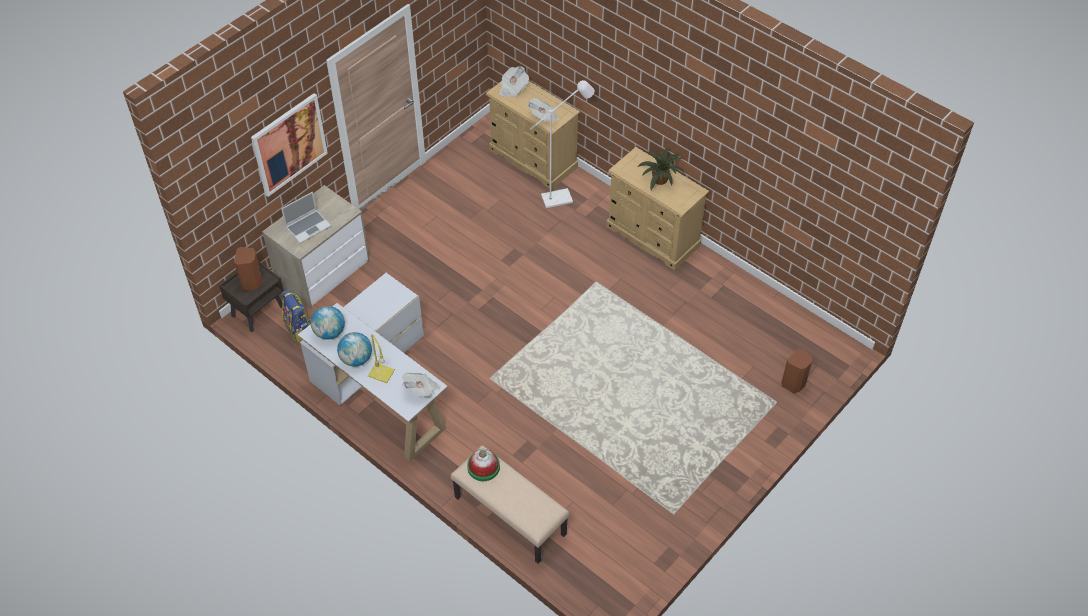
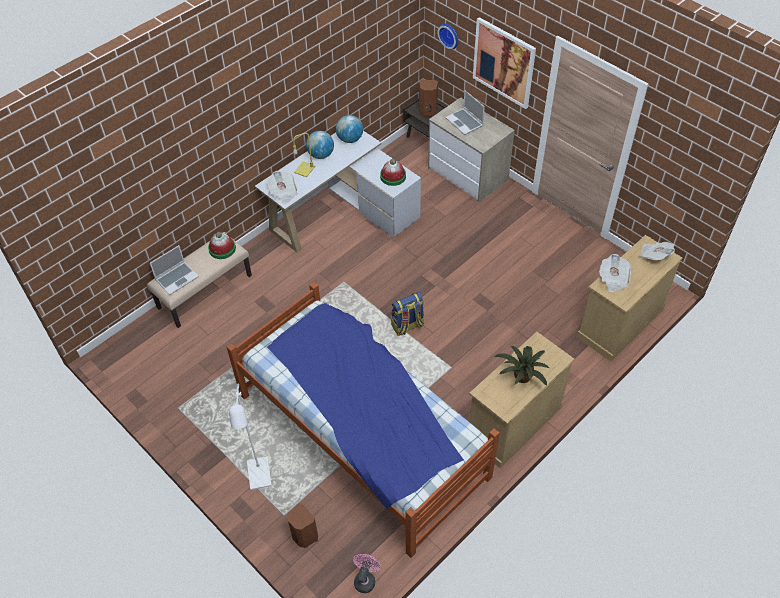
camera: 95 degrees right, 0 degrees up
backpack [281,290,311,343] -> backpack moved to [391,292,424,336]
white floor lamp [530,80,595,208] -> white floor lamp moved to [229,384,272,490]
none -> laptop [150,245,199,295]
none -> bed [227,282,500,558]
none -> pink fan [353,554,381,593]
none -> hat [380,159,406,186]
none -> wall clock [437,23,458,49]

